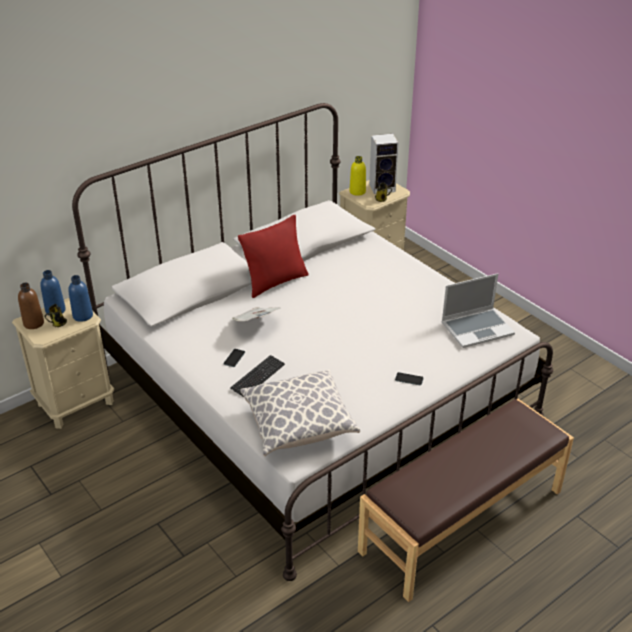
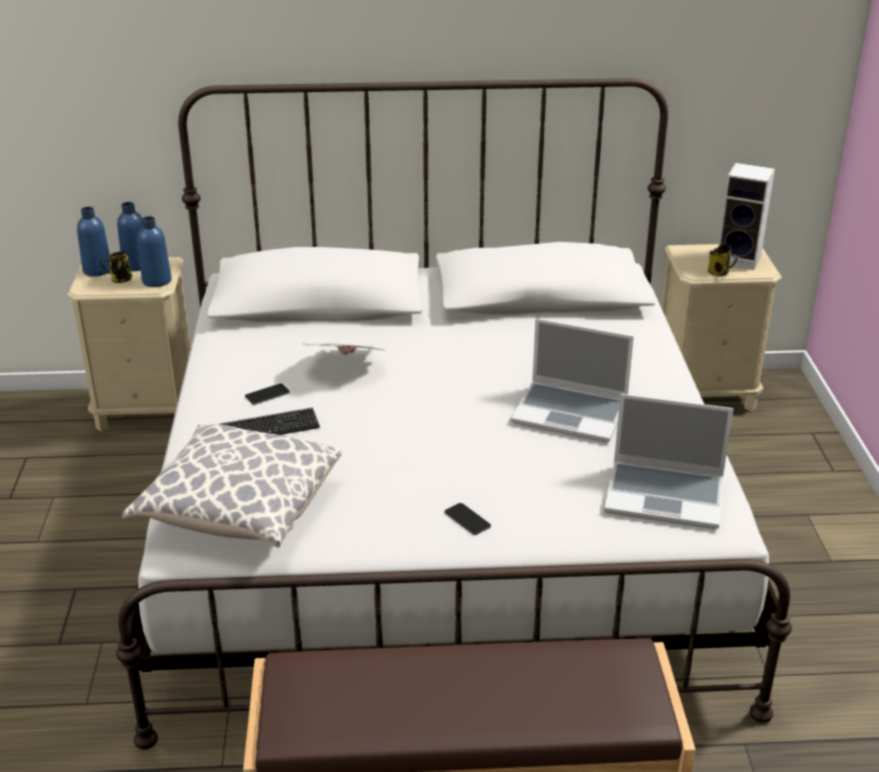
camera: 35 degrees right, 5 degrees down
brown bottle [18,283,44,329] -> blue bottle [77,207,111,276]
red pillow [238,215,309,298] -> none
yellow bottle [349,156,366,196] -> none
none -> laptop [511,319,634,443]

